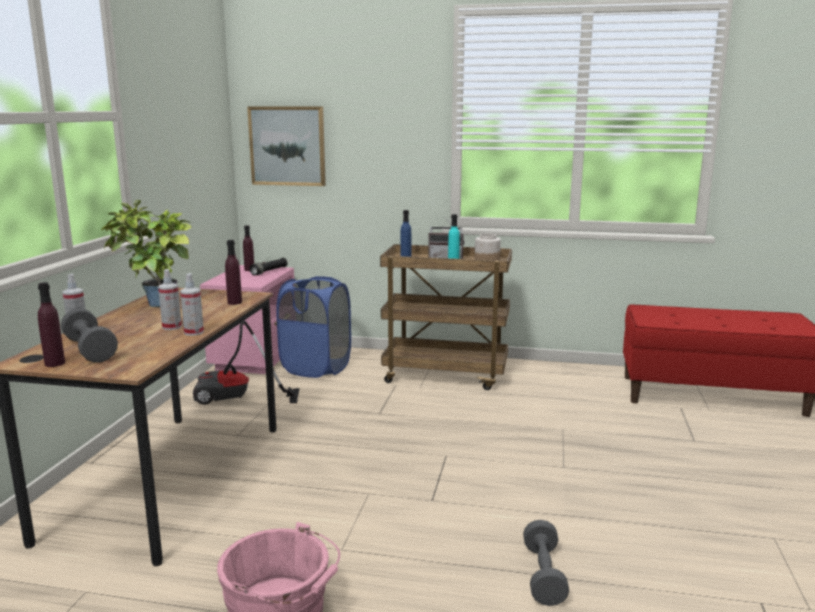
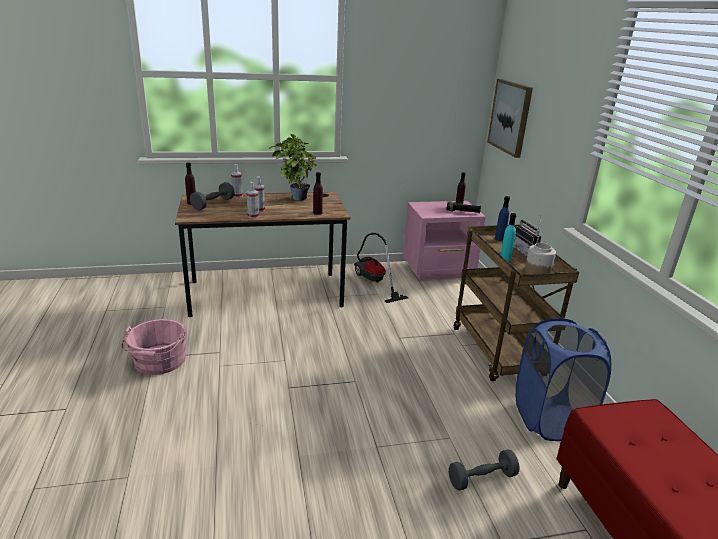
camera: 65 degrees right, 10 degrees up
blue laundry basket [276,276,351,378] -> blue laundry basket moved to [516,318,611,441]
grey dumbbell [523,520,569,606] -> grey dumbbell moved to [449,449,520,491]

